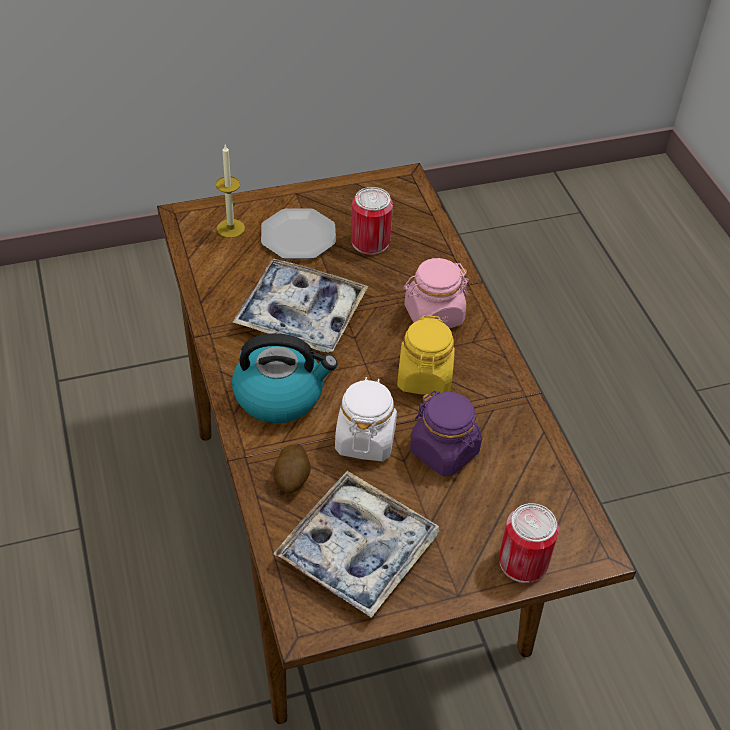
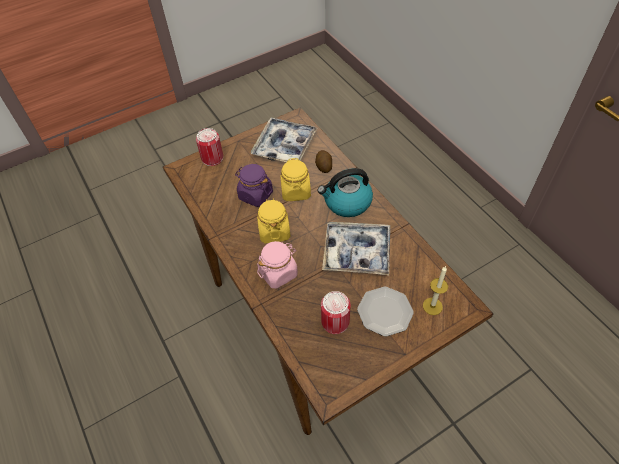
camera: 170 degrees right, 5 degrees up
white jar [335,377,397,461] -> yellow jar [280,158,311,201]

